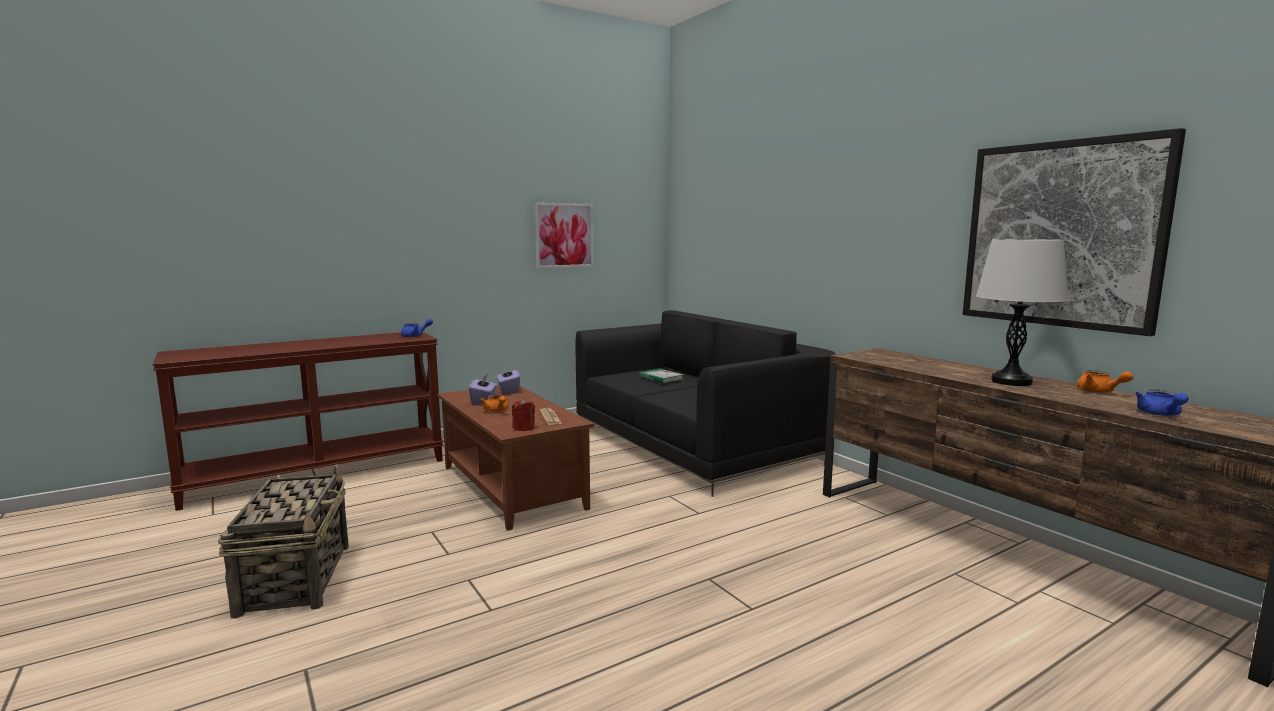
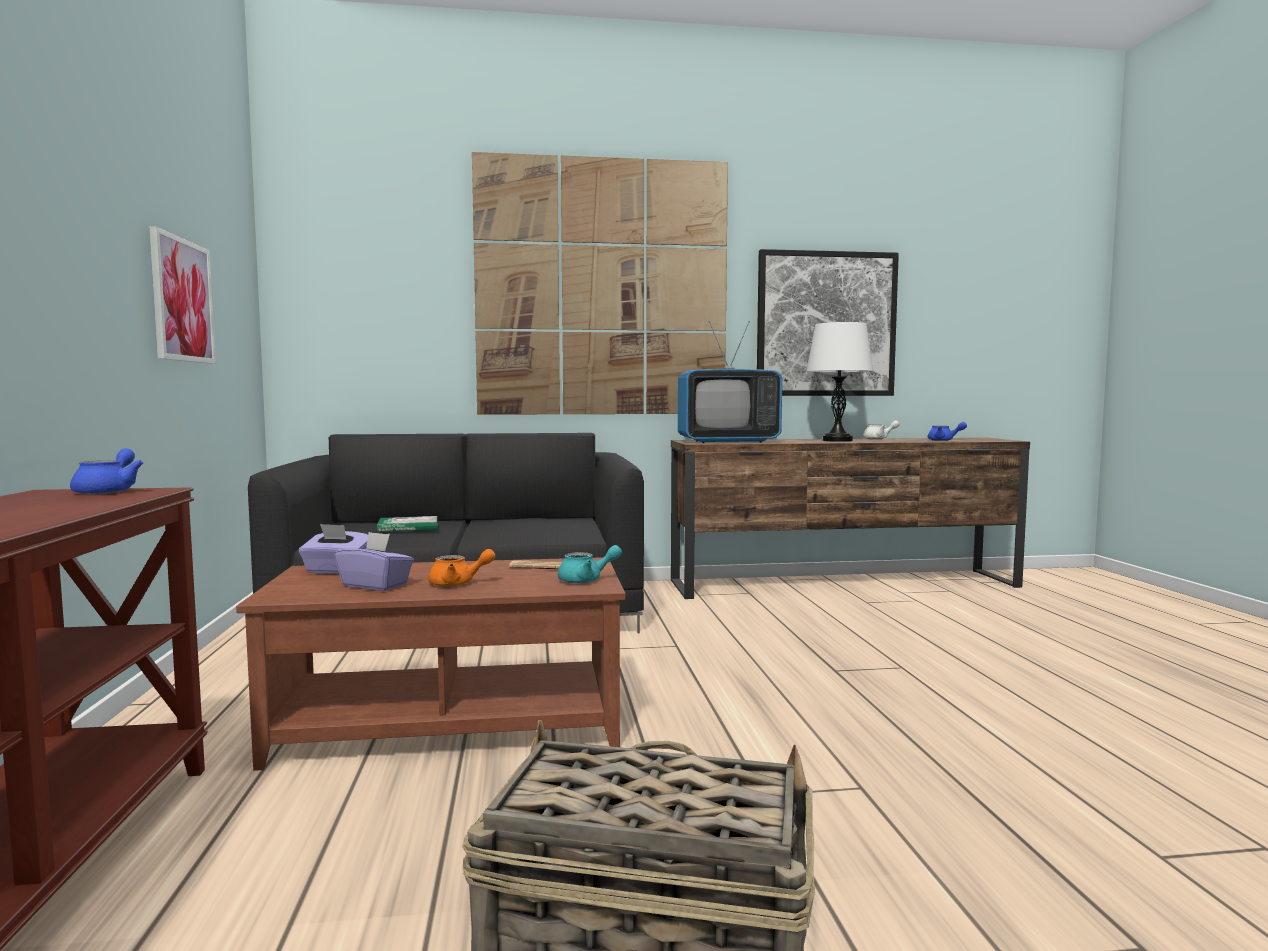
camera: 65 degrees left, 5 degrees down
red candle [512,398,535,431] -> turquoise teapot [558,545,622,583]
orange teapot [1077,370,1133,393] -> white teapot [863,420,900,439]
none -> picture [472,152,728,415]
none -> television [678,321,782,443]

